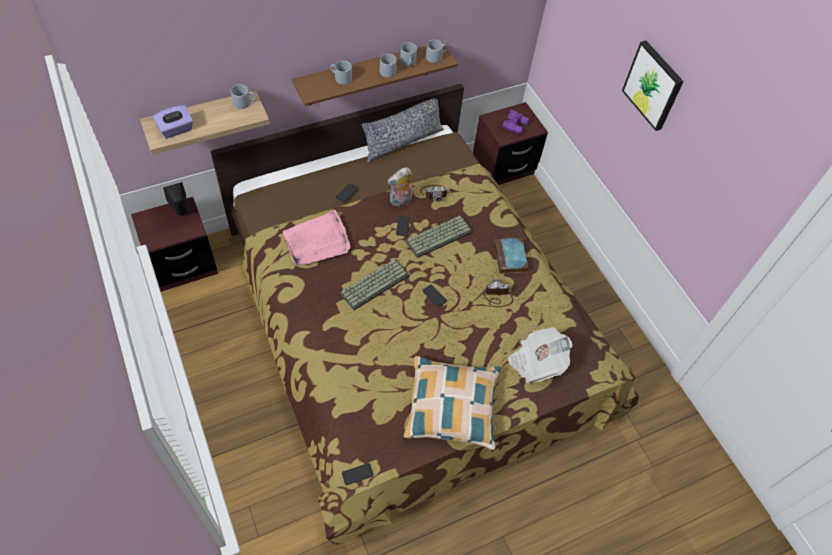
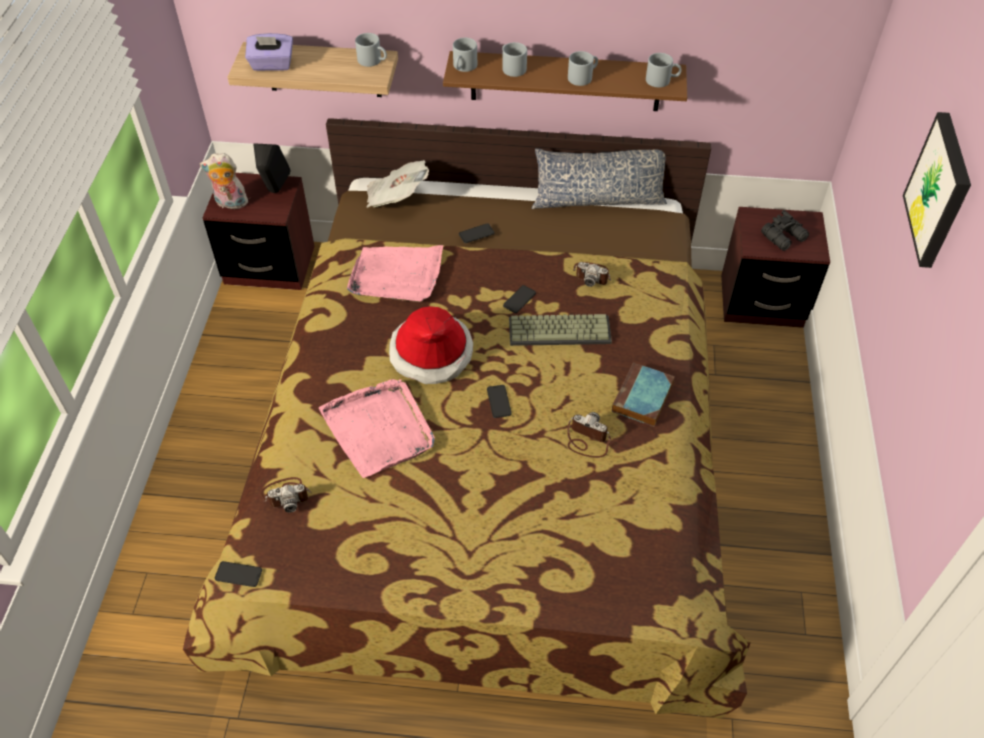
camera: 35 degrees right, 5 degrees down
keyboard [339,259,410,310] -> hat [389,306,473,384]
plush toy [387,167,413,206] -> plush toy moved to [200,153,248,209]
grey mug [400,42,417,66] -> grey mug moved to [453,38,477,72]
pillow [403,356,500,450] -> none
purple binoculars [502,110,529,135] -> black binoculars [761,210,809,251]
newspaper [508,327,573,384] -> newspaper moved to [366,160,429,208]
none -> camera [261,477,312,513]
none -> pink tray [319,379,435,478]

